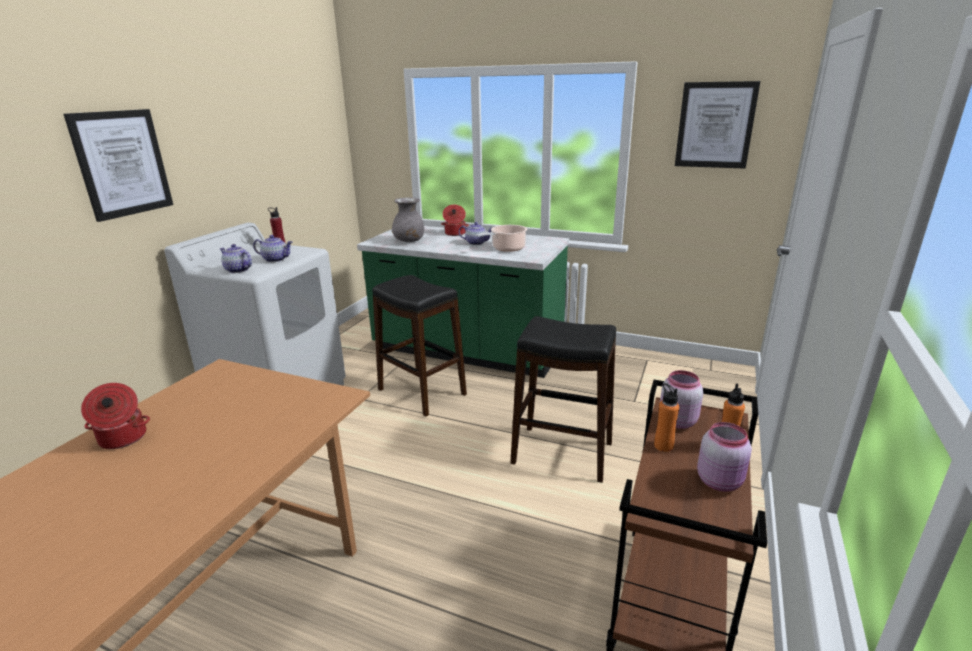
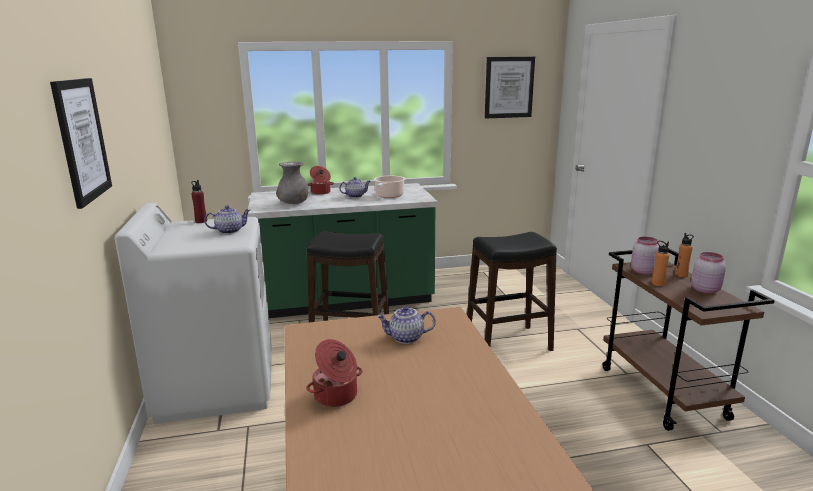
camera: 35 degrees left, 5 degrees down
teapot [220,244,252,273] -> teapot moved to [376,306,436,344]

